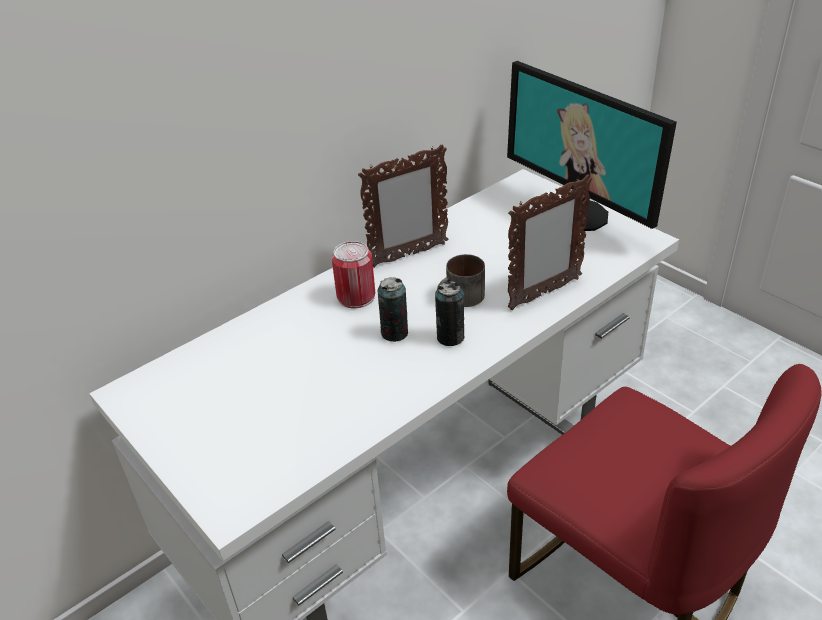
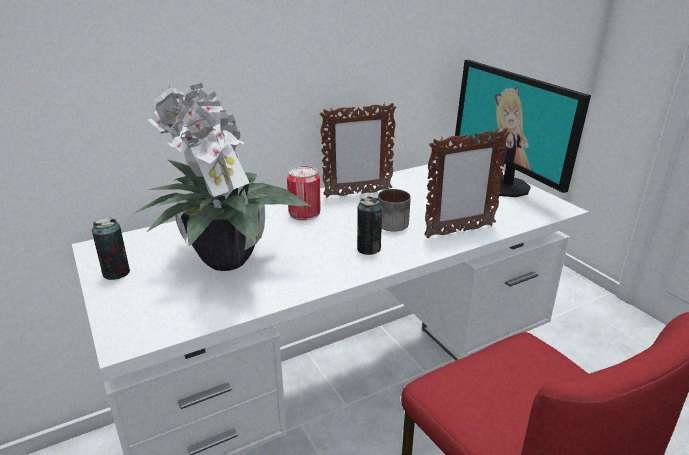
camera: 10 degrees right, 10 degrees down
can [377,277,408,342] -> can moved to [92,217,130,280]
none -> potted plant [133,83,311,271]

